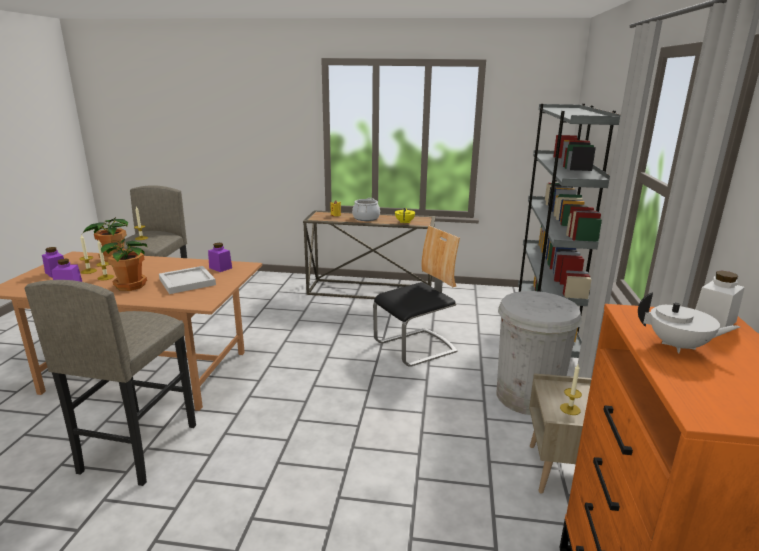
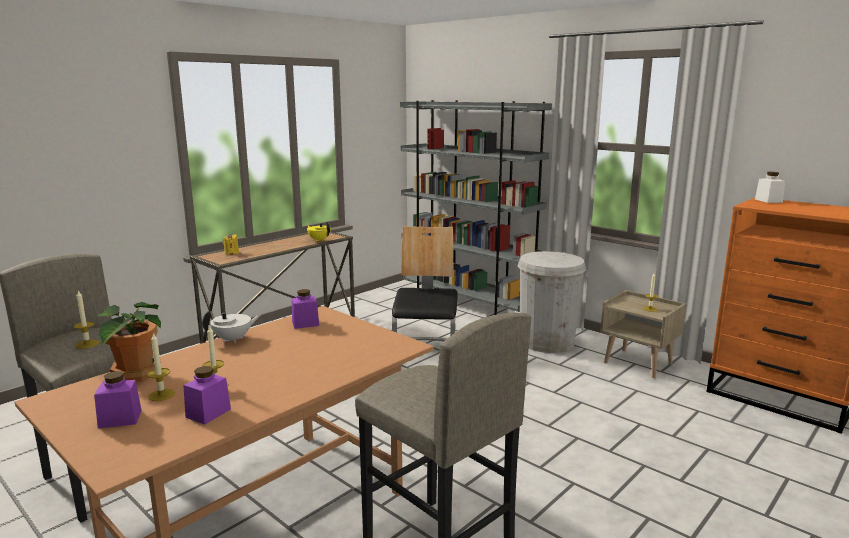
camera: 55 degrees left, 5 degrees down
potted plant [101,238,147,291] -> none
white tray [159,266,216,294] -> none
cooking pot [352,198,380,221] -> none
white teapot [638,292,740,353] -> white teapot moved to [202,311,261,343]

